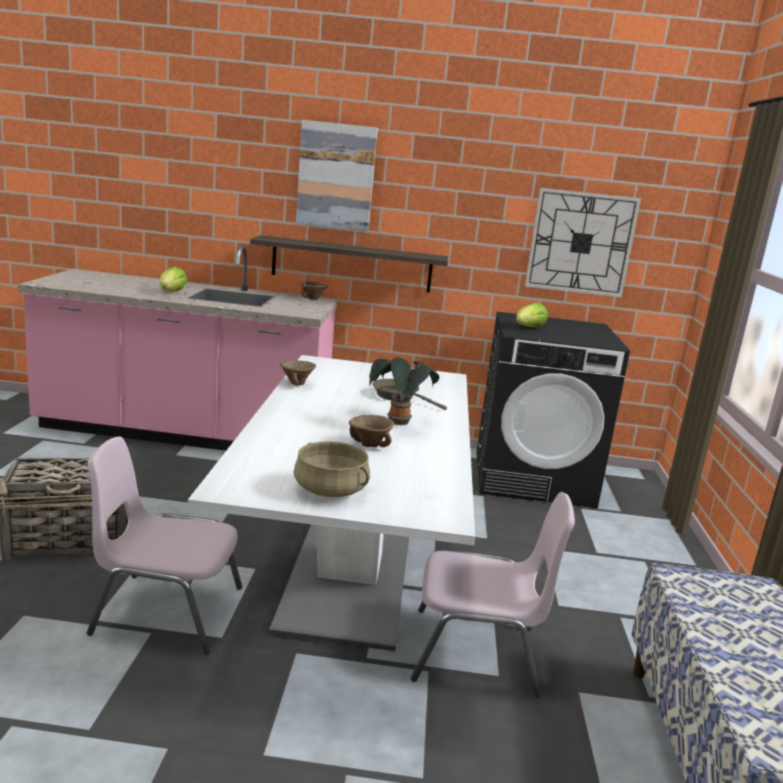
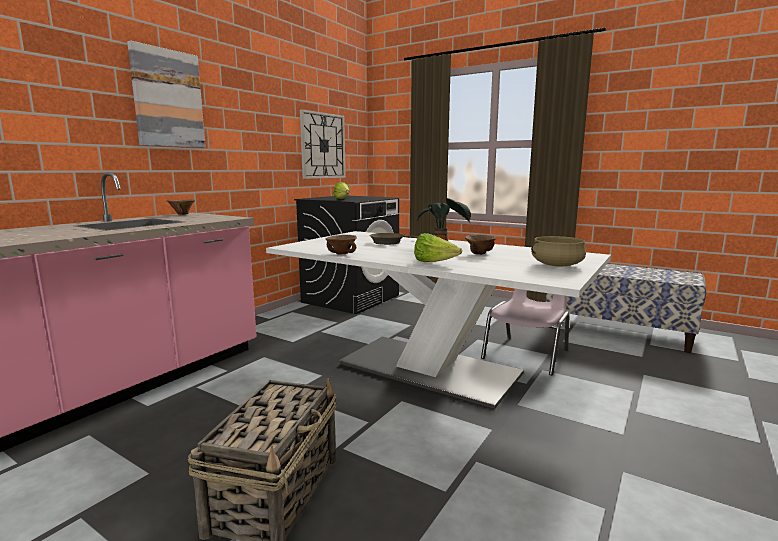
camera: 60 degrees left, 5 degrees down
pink chair [87,436,242,655] -> none
lettuce [159,266,187,291] -> lettuce moved to [414,233,462,262]
shelf [250,235,448,293] -> none

